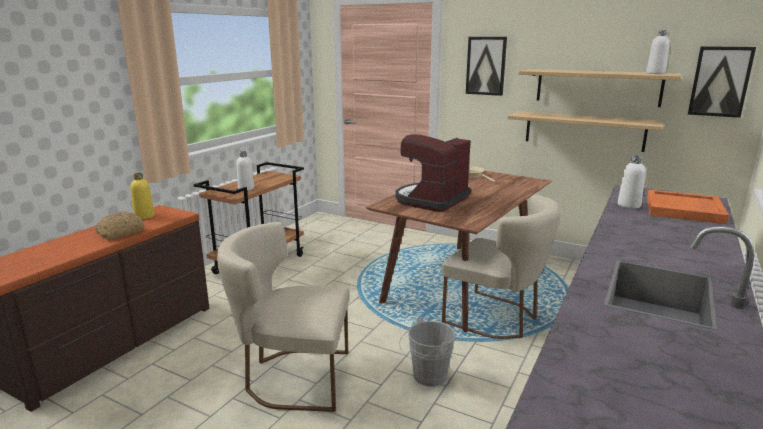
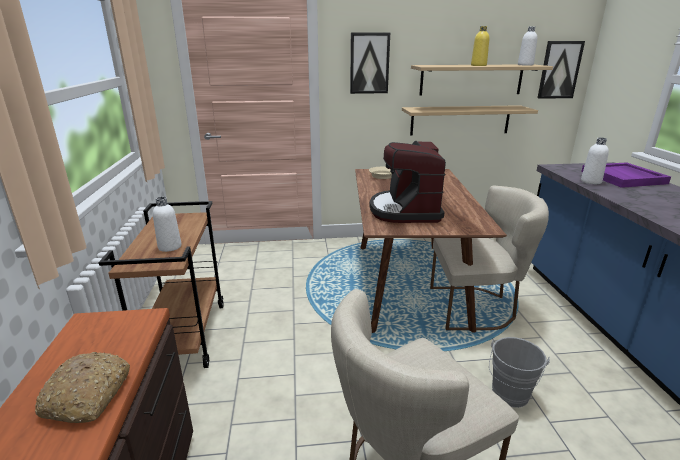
camera: 35 degrees left, 5 degrees up
yellow bottle [130,173,155,219] -> yellow bottle moved to [471,26,489,66]
orange tray [647,189,729,224] -> purple tray [581,162,671,188]

